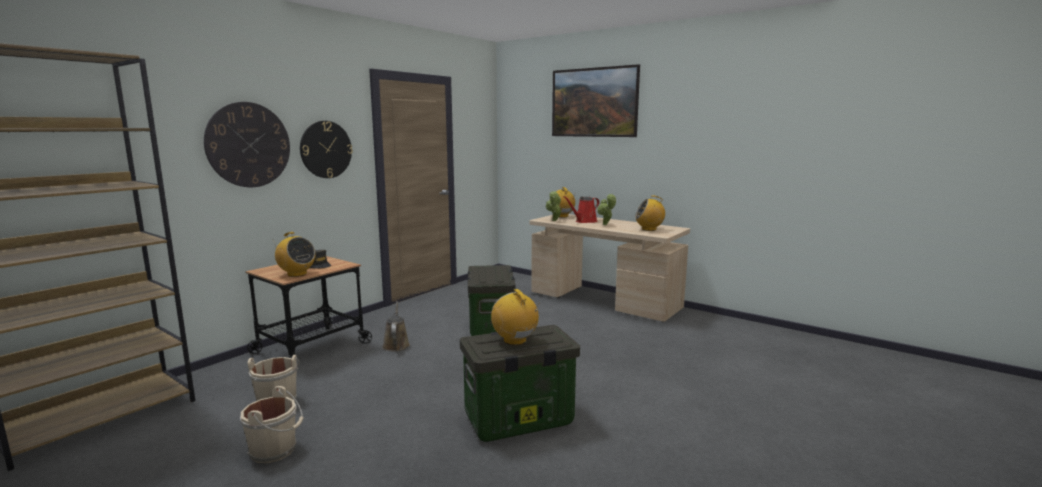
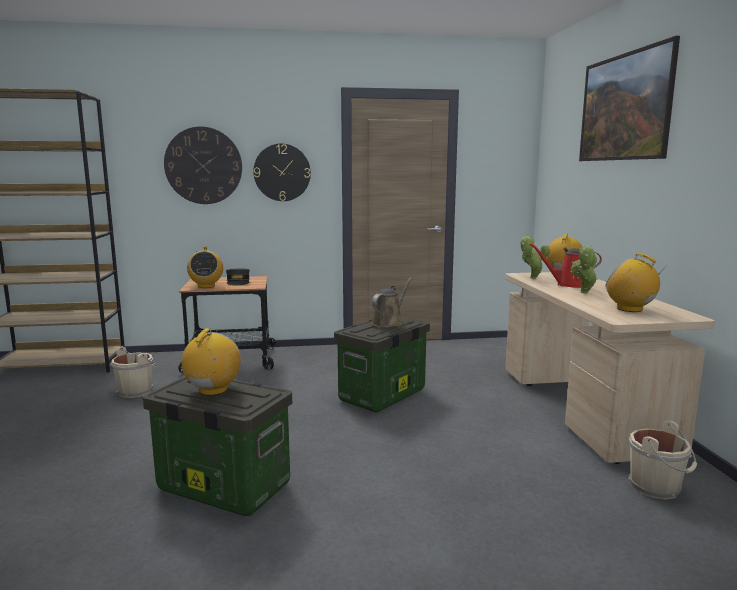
camera: 45 degrees right, 0 degrees up
beige bucket [240,386,304,463] -> beige bucket moved to [628,420,697,500]
brown watering can [382,301,410,351] -> brown watering can moved to [371,278,412,328]

